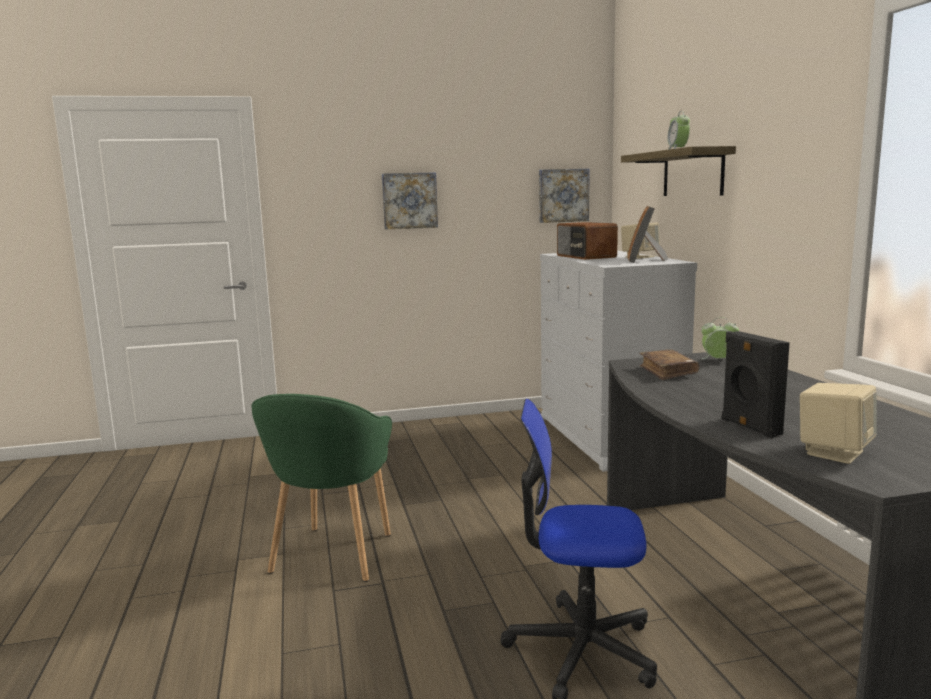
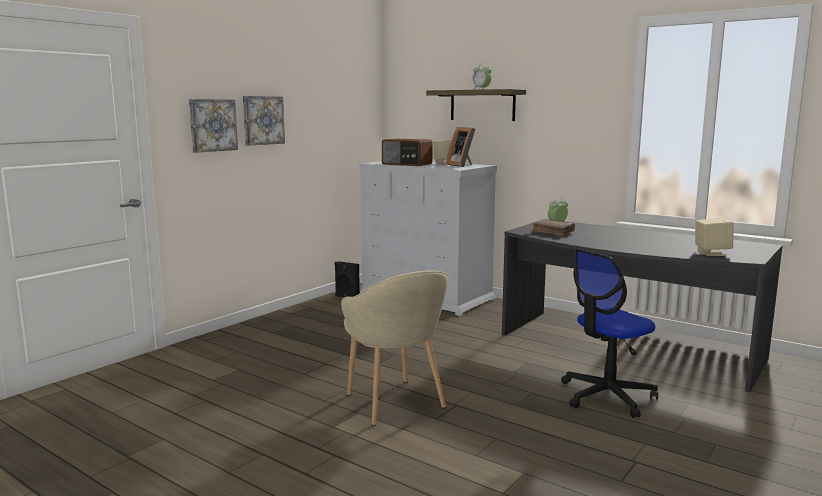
camera: 40 degrees left, 0 degrees up
green armchair [252,394,392,582] -> beige armchair [341,270,448,426]
picture [539,169,590,223] -> picture moved to [189,99,238,153]
black speaker [722,331,790,438] -> black speaker moved to [335,261,360,297]

